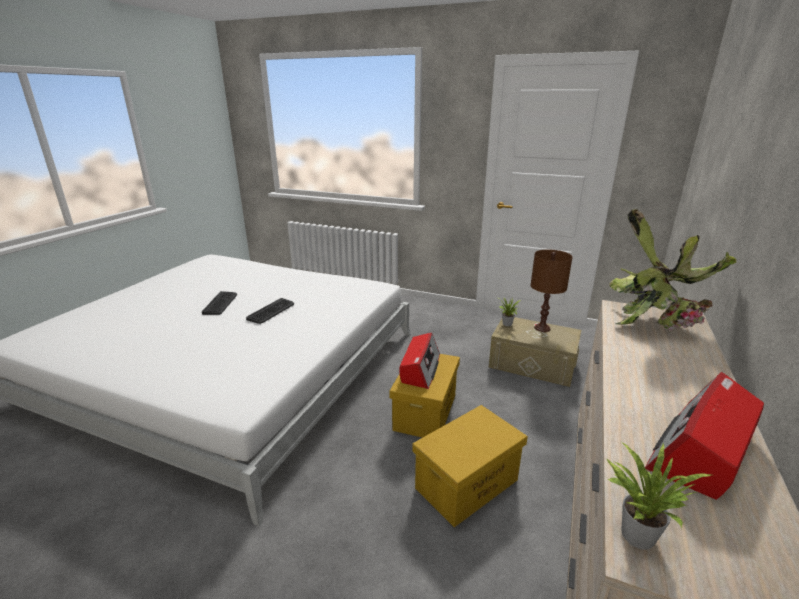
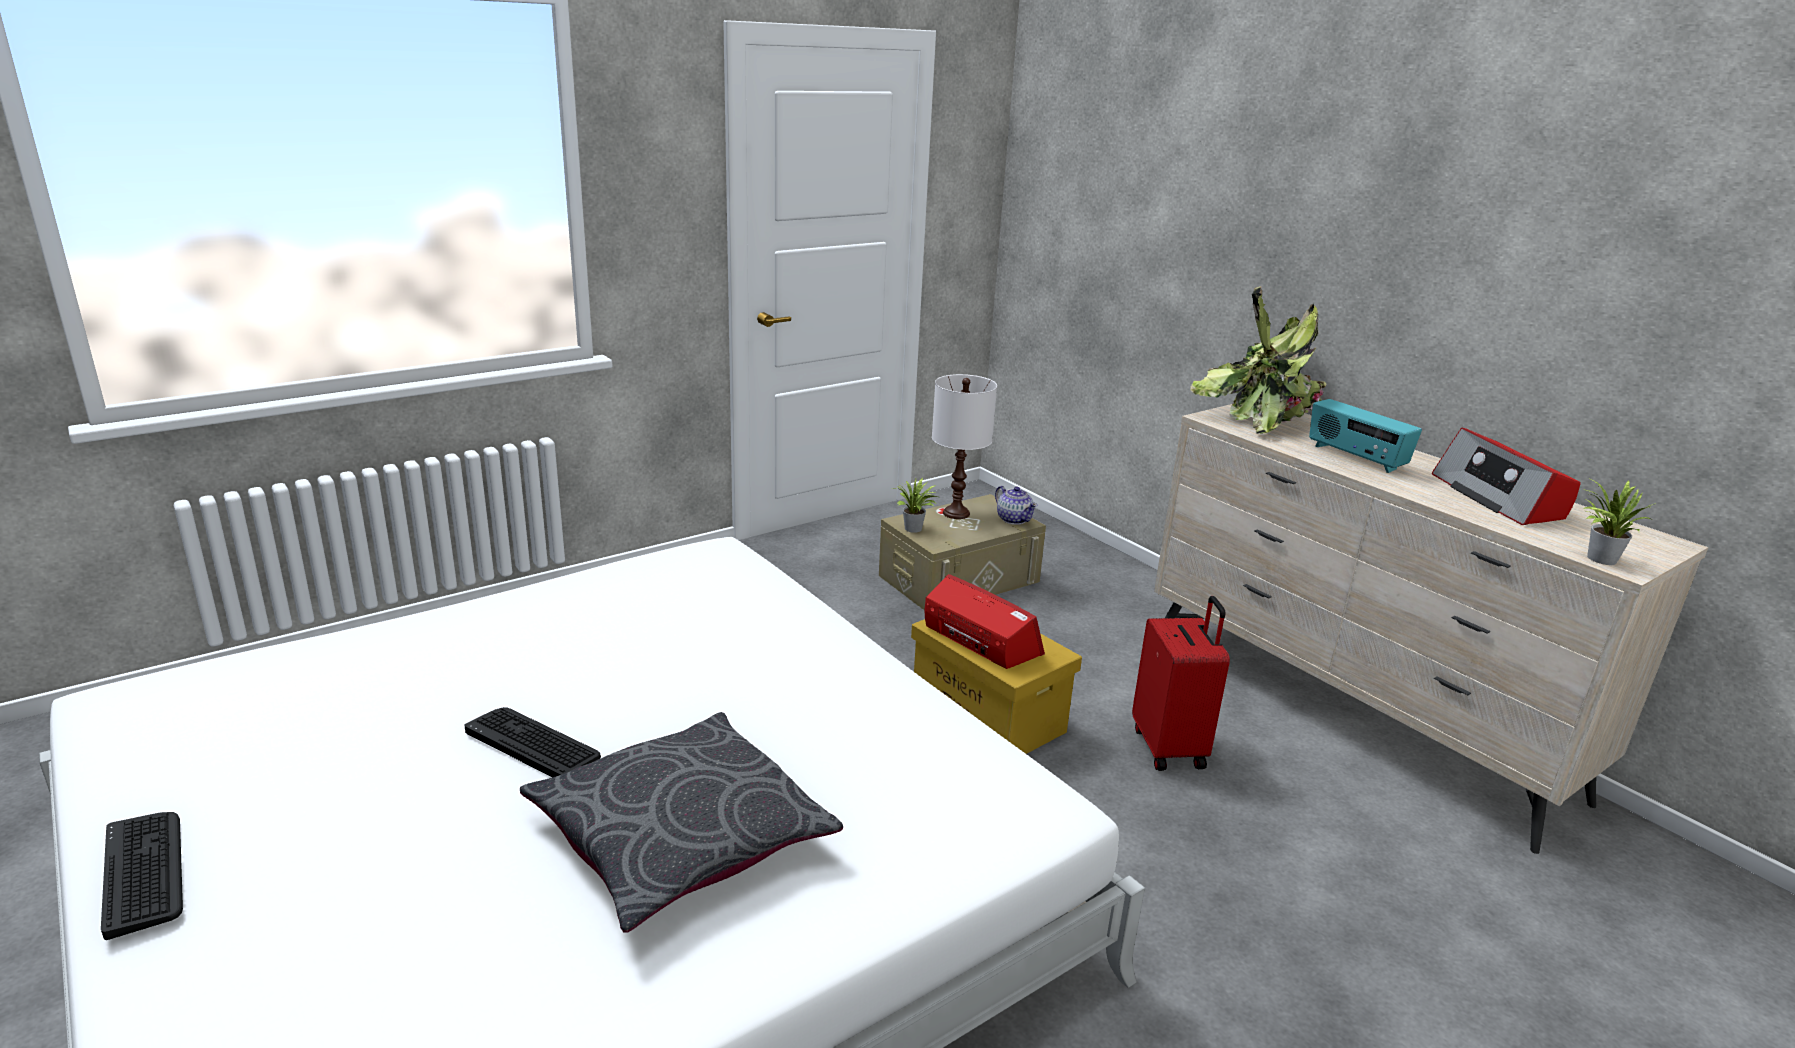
camera: 60 degrees left, 0 degrees up
keyboard [246,298,294,324] -> keyboard moved to [101,812,183,940]
yellow storage box [413,405,528,527] -> red suitcase [1132,596,1230,771]
brown table lamp [531,249,573,332] -> white table lamp [932,374,997,519]
none -> grey pillow [520,712,843,933]
none -> teapot [995,486,1038,525]
none -> radio [1309,399,1422,473]

